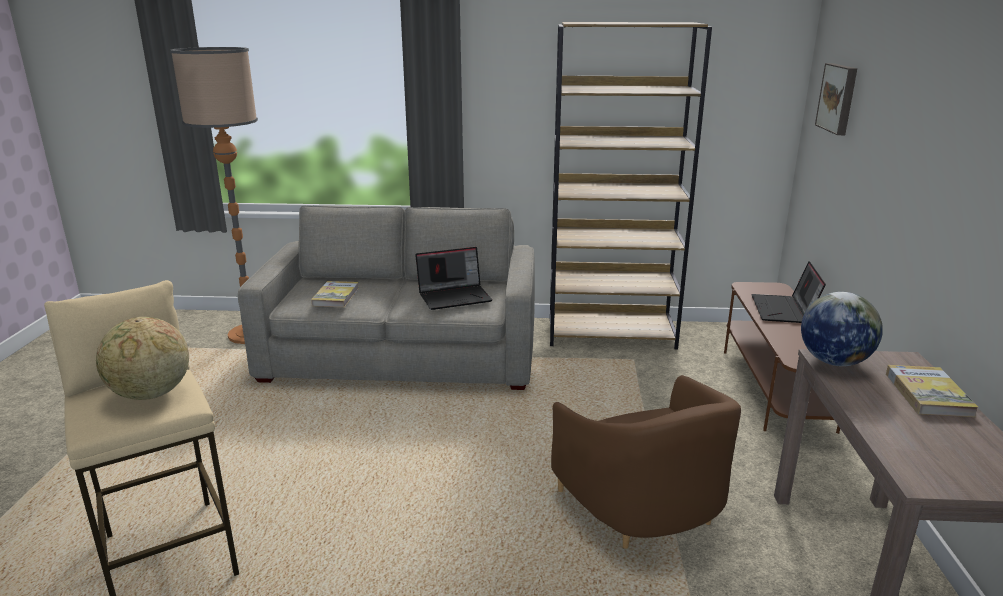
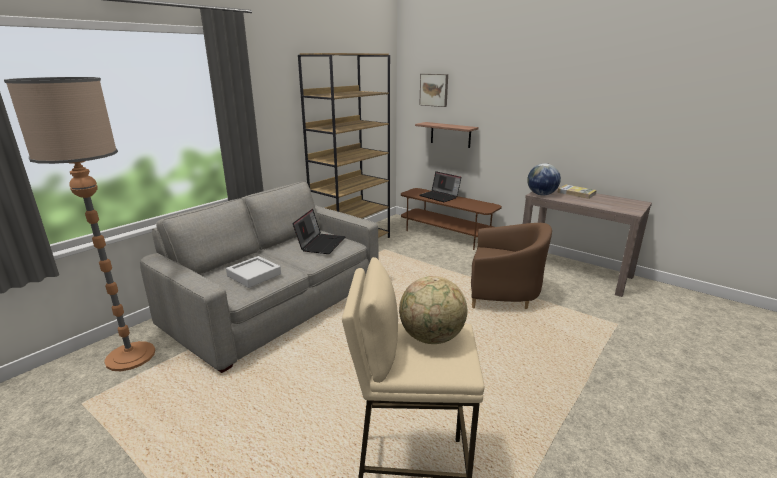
camera: 55 degrees left, 0 degrees up
book [311,281,359,307] -> grey tray [226,256,281,288]
none -> shelf [415,122,479,148]

